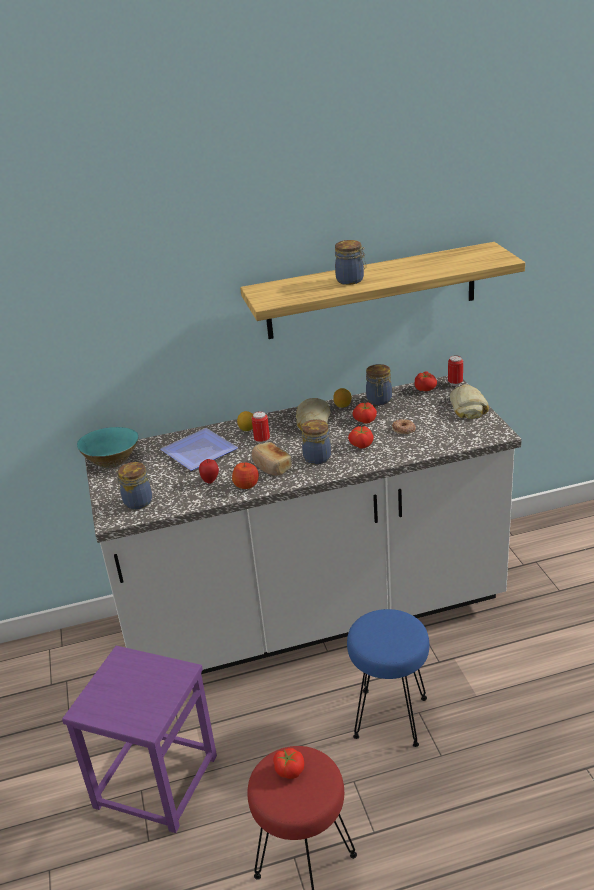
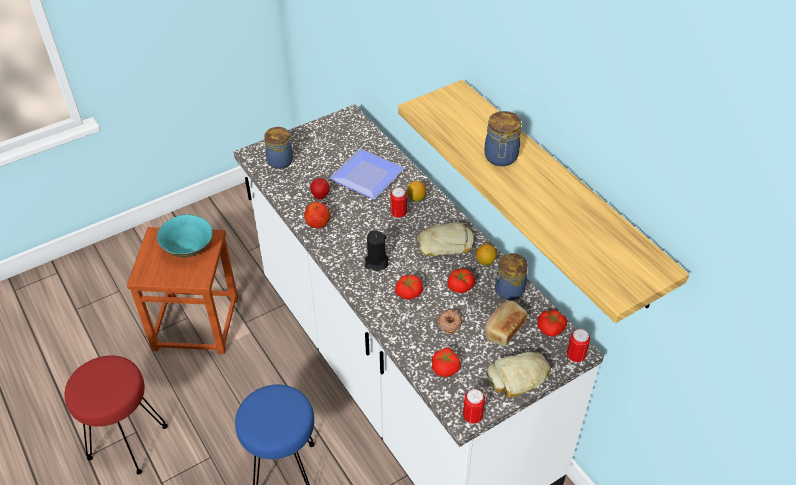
camera: 70 degrees right, 15 degrees up
purple stool [62,646,217,833] -> brown stool [127,227,238,354]
turquoise bowl [77,427,138,468] -> turquoise bowl moved to [157,215,212,258]
bread [252,442,292,476] -> bread moved to [484,301,528,346]
tomato [273,748,304,779] -> tomato moved to [432,348,461,377]
jar [302,419,331,465] -> black candle [365,231,389,271]
none -> can [463,389,485,424]

